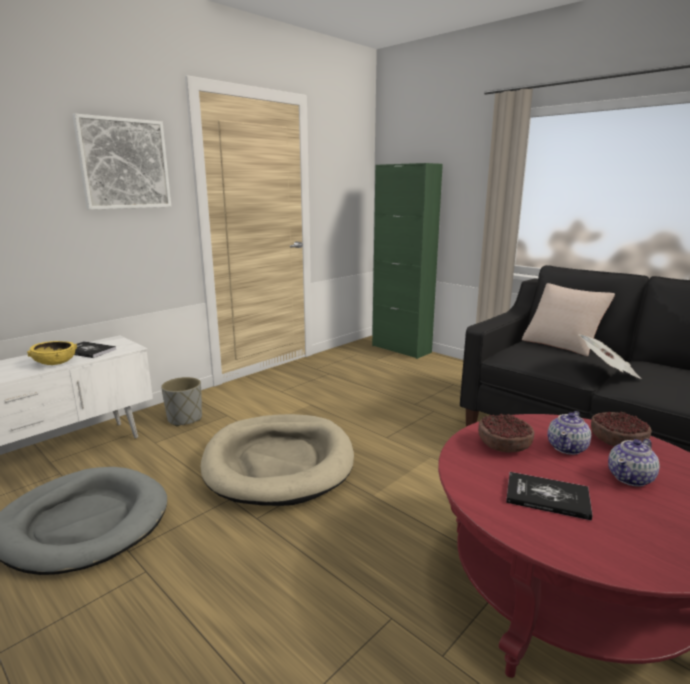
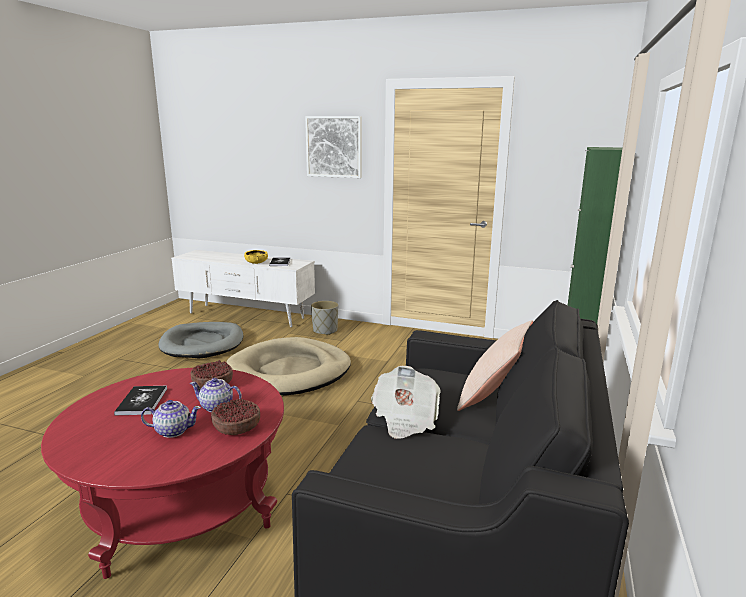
camera: 65 degrees right, 0 degrees up
teapot [608,439,660,487] -> teapot turned 150 degrees clockwise [141,400,201,438]

